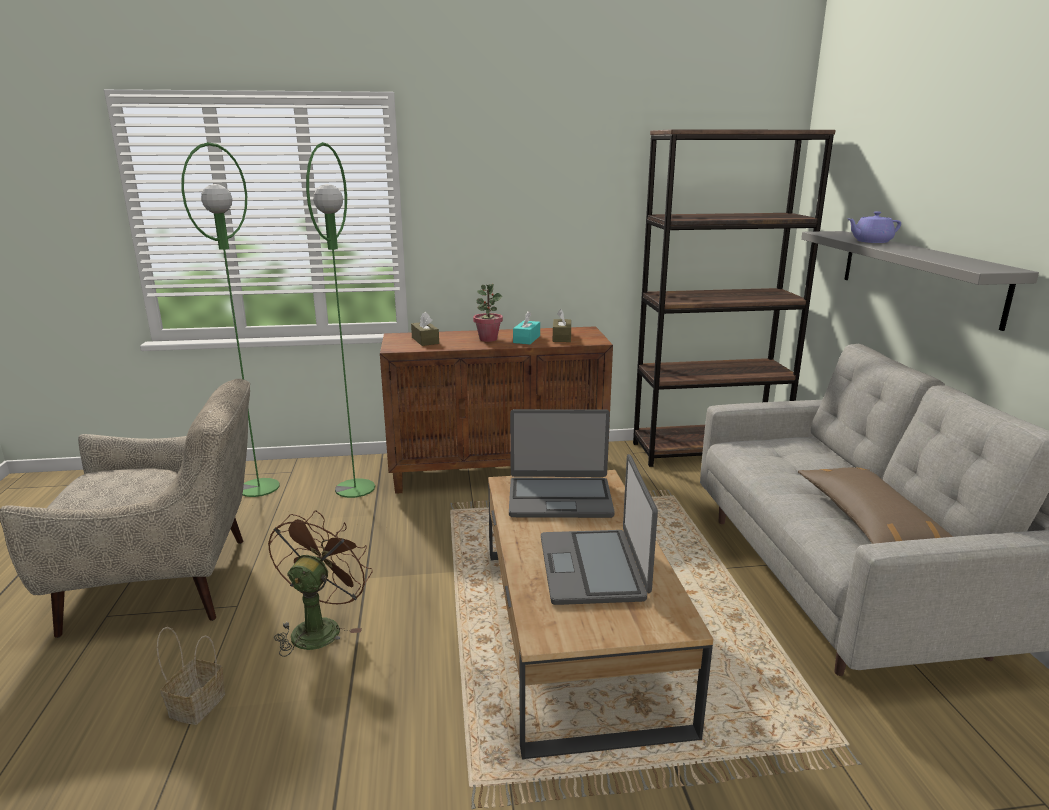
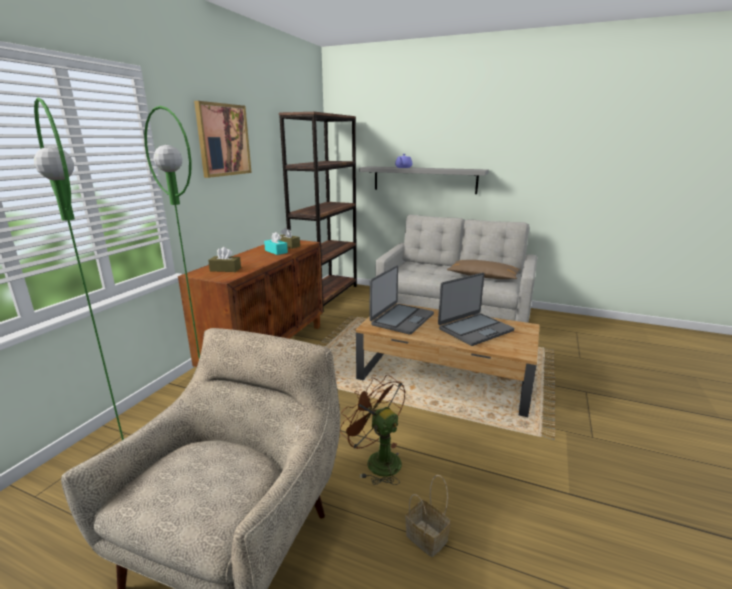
camera: 60 degrees left, 0 degrees up
potted plant [473,284,503,342] -> none
laptop [541,454,658,605] -> laptop turned 60 degrees counterclockwise [438,273,514,346]
none -> picture [194,101,252,178]

